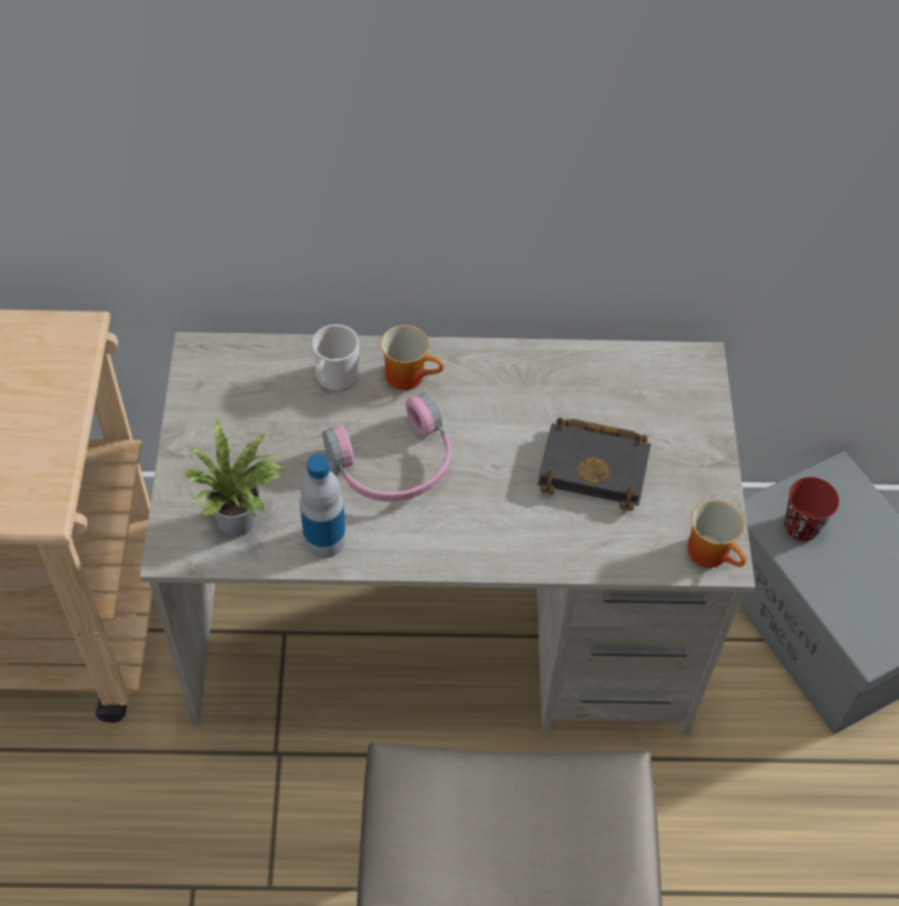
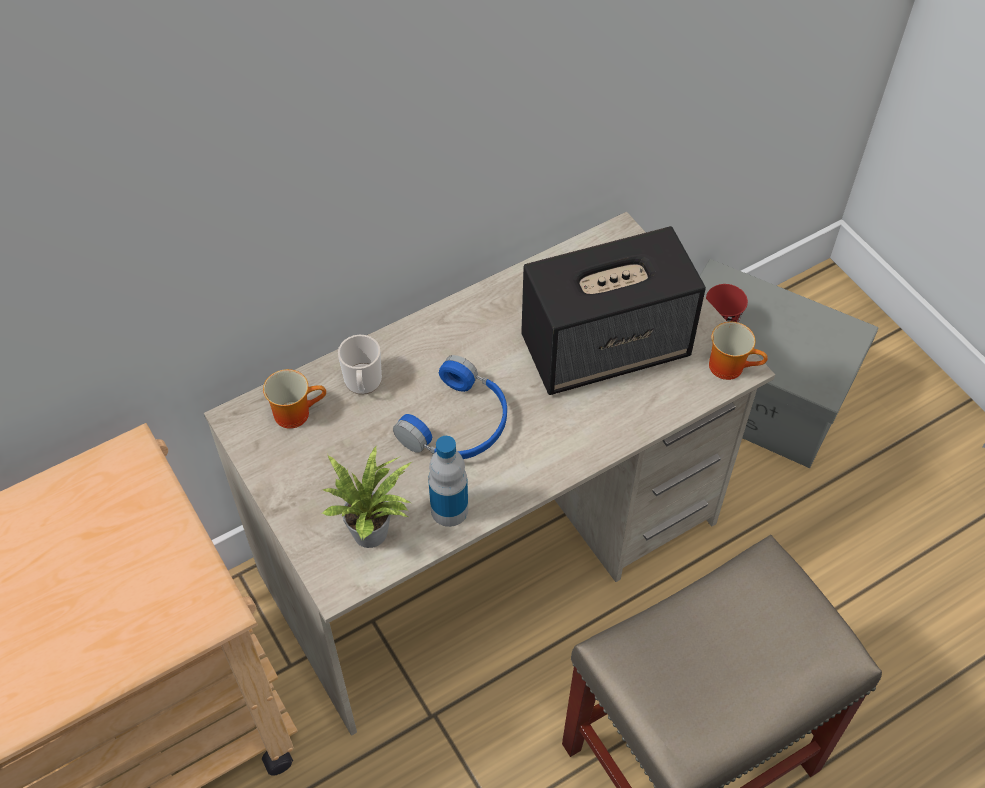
camera: 30 degrees left, 0 degrees up
pink headphones [322,392,451,502] -> blue headphones [393,355,507,459]
mug [381,325,444,390] -> mug moved to [263,369,326,429]
black book [538,417,651,511] -> speaker [521,226,706,395]

